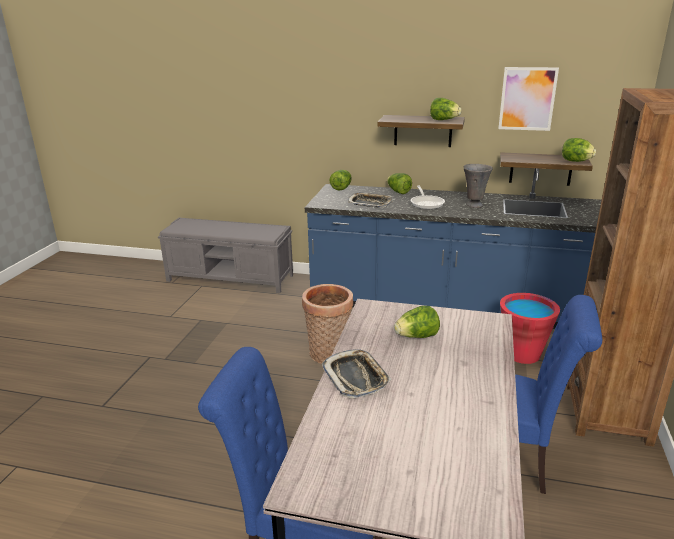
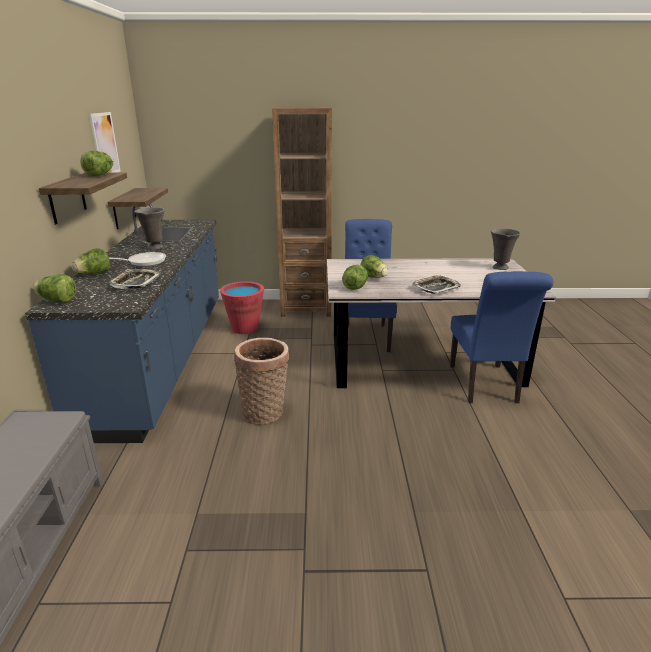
camera: 105 degrees left, 0 degrees up
lettuce [562,138,596,162] -> lettuce moved to [342,265,368,290]
none -> grey vase [491,228,520,270]

